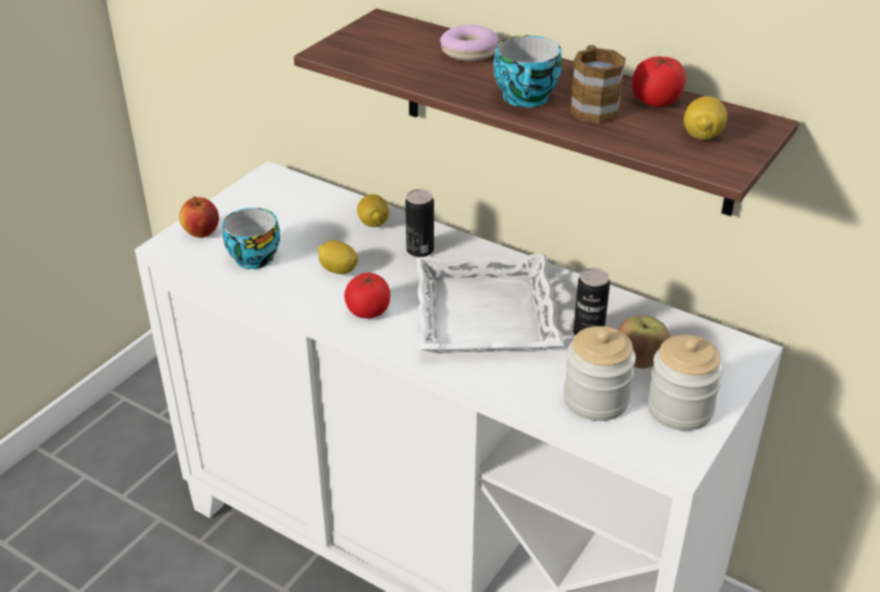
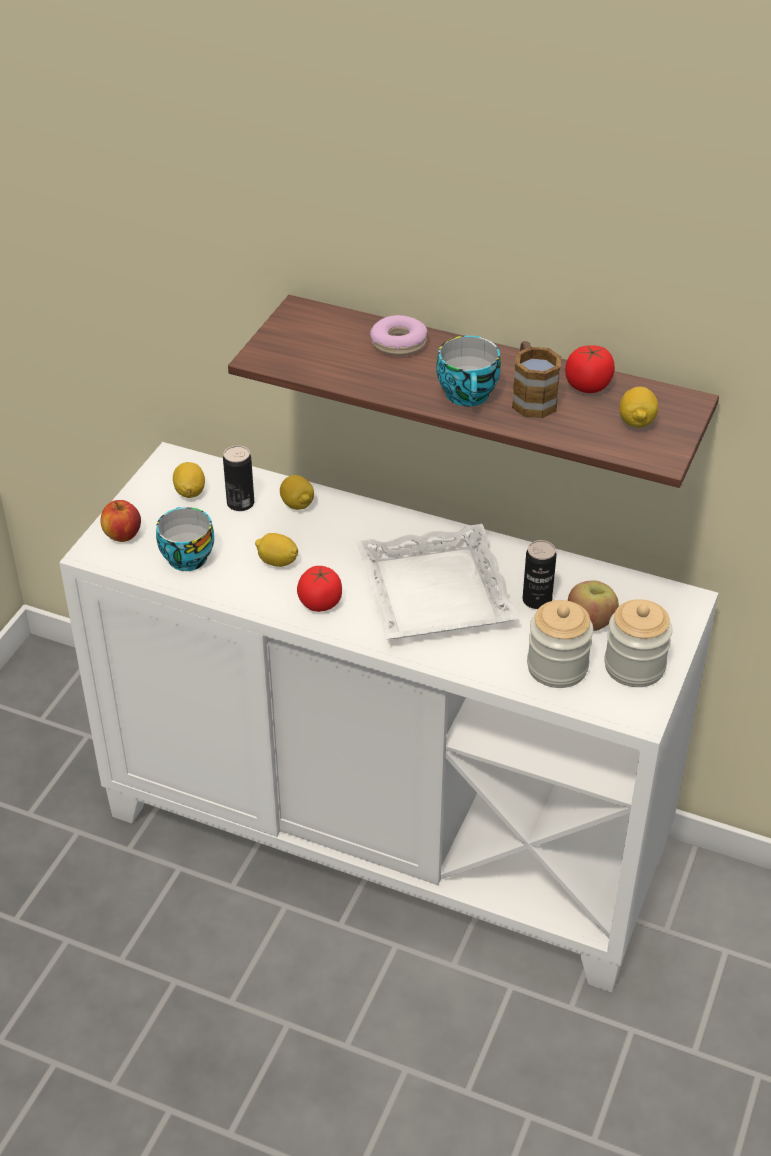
camera: 10 degrees left, 5 degrees up
can [405,189,434,257] -> can moved to [223,445,254,511]
none -> lemon [173,462,205,498]

